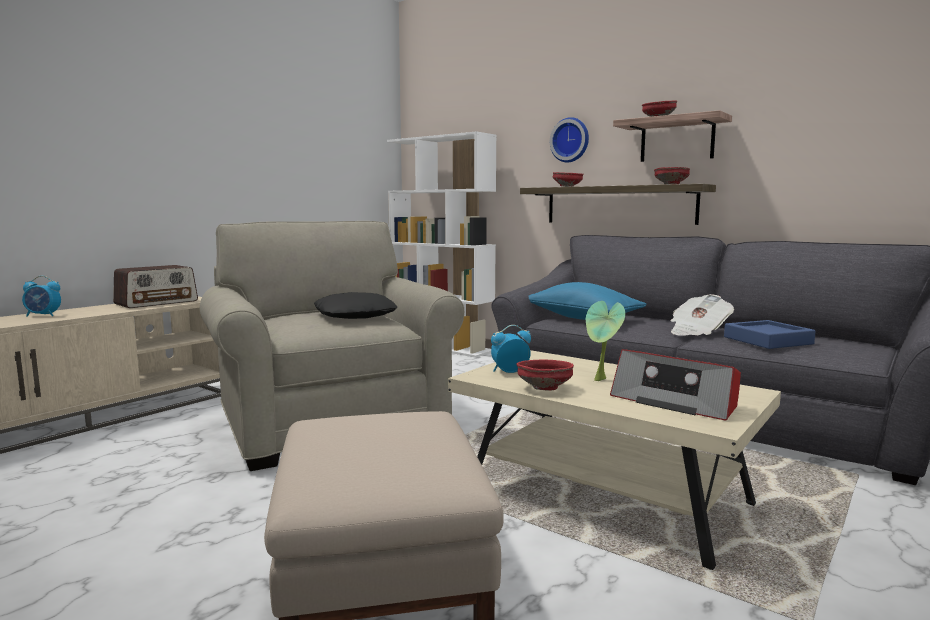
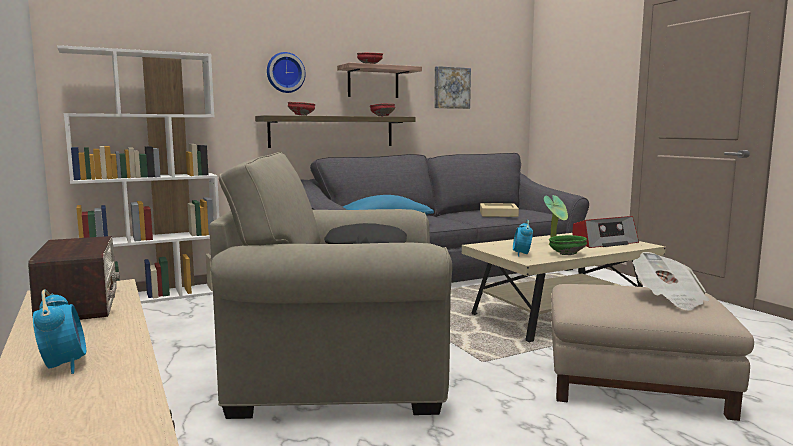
camera: 65 degrees left, 0 degrees up
alarm clock [22,276,61,317] -> alarm clock turned 45 degrees counterclockwise [33,289,86,374]
red bowl [516,360,574,391] -> green bowl [549,235,587,255]
newspaper [671,294,734,336] -> newspaper moved to [633,252,710,311]
blue tray [724,320,816,349] -> beige tray [480,203,519,217]
none -> picture [434,66,471,109]

